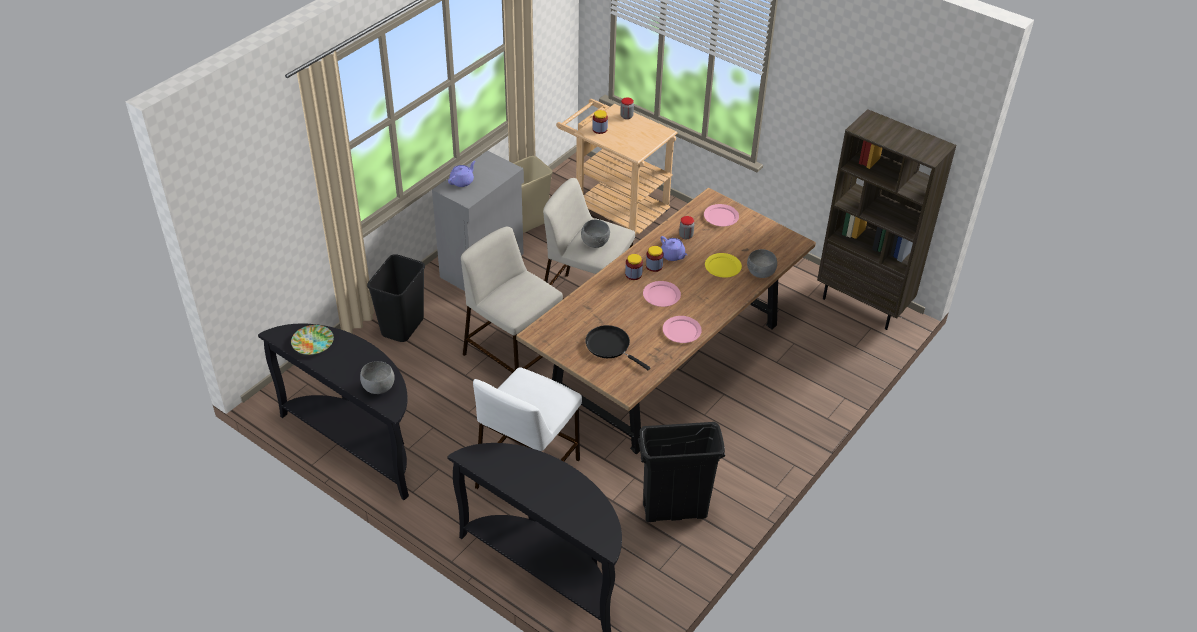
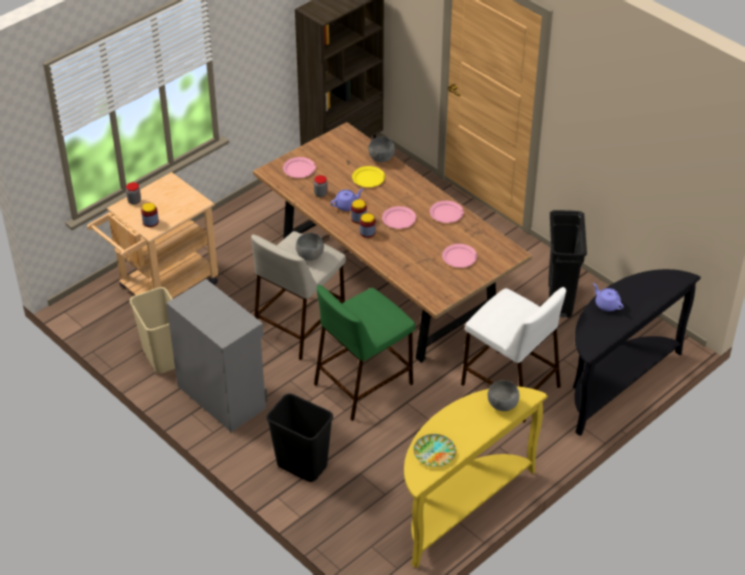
camera: 80 degrees left, 0 degrees up
black console table [258,324,409,500] -> yellow console table [404,386,548,568]
purple teapot [448,161,475,187] -> purple teapot moved to [593,283,624,311]
beige stool [461,227,563,373] -> green stool [314,285,415,421]
black frying pan [585,325,650,370] -> pink plate [442,244,477,268]

